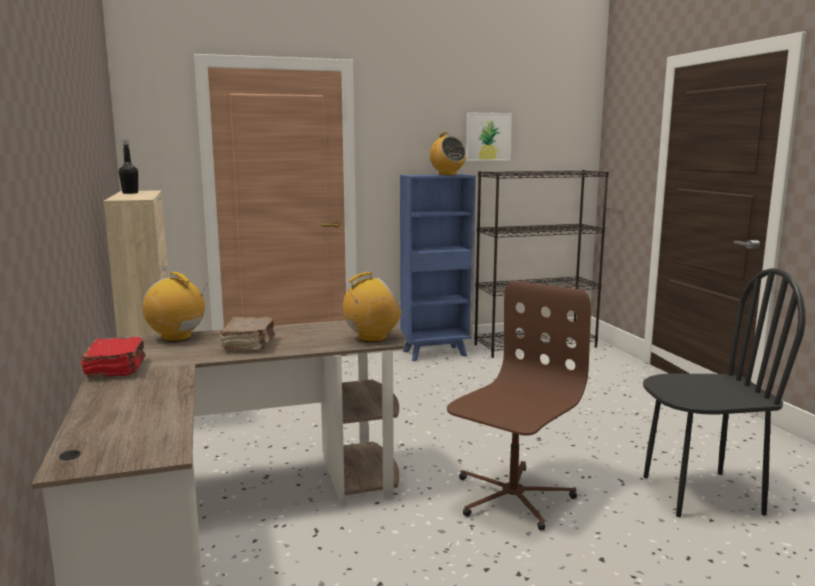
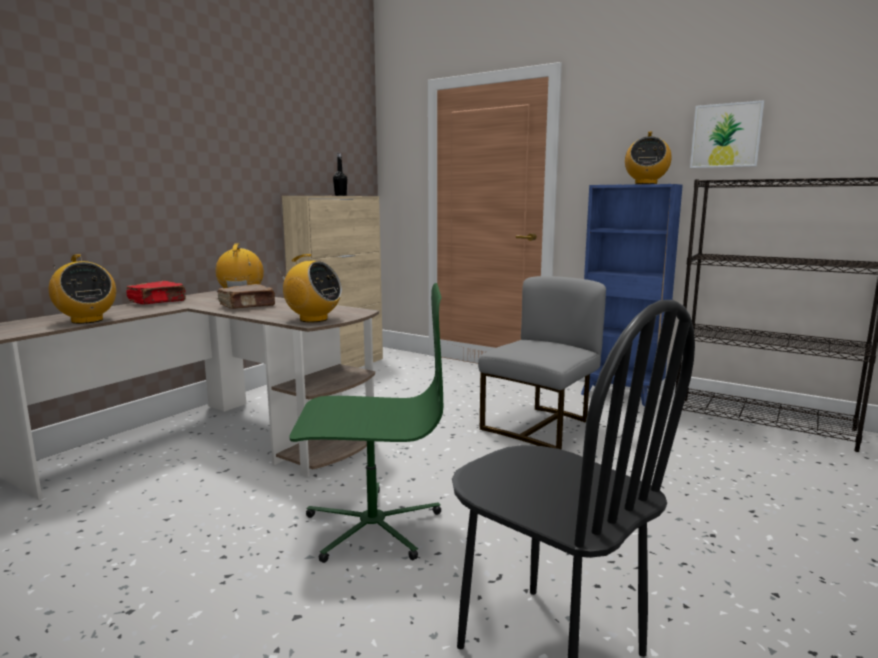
camera: 50 degrees right, 0 degrees up
brown office chair [447,281,591,531] -> green office chair [289,283,443,563]
none -> radio [49,254,116,324]
none -> grey chair [478,276,606,450]

